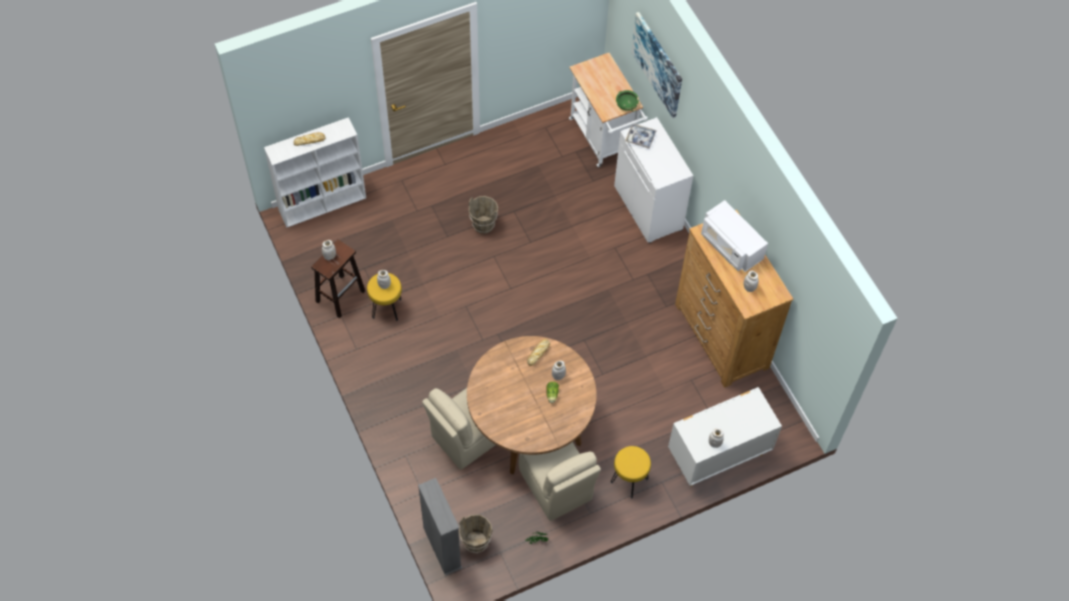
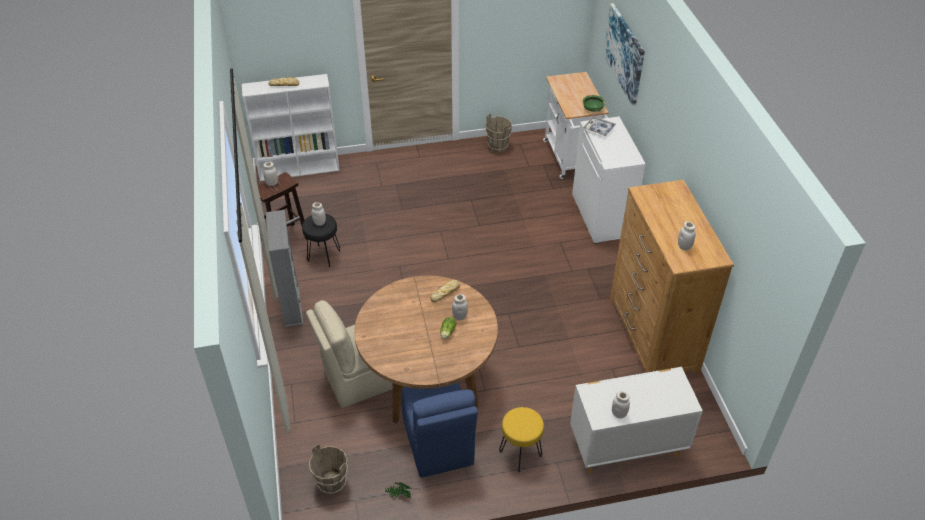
camera: 15 degrees right, 15 degrees down
yellow stool [367,273,402,321] -> black stool [302,214,341,267]
grey bookcase [418,478,462,575] -> grey bookcase moved to [266,210,303,327]
brown bucket [469,196,498,234] -> brown bucket moved to [485,114,512,153]
beige chair [519,442,601,521] -> blue chair [401,382,478,478]
white microwave [701,200,768,272] -> none

